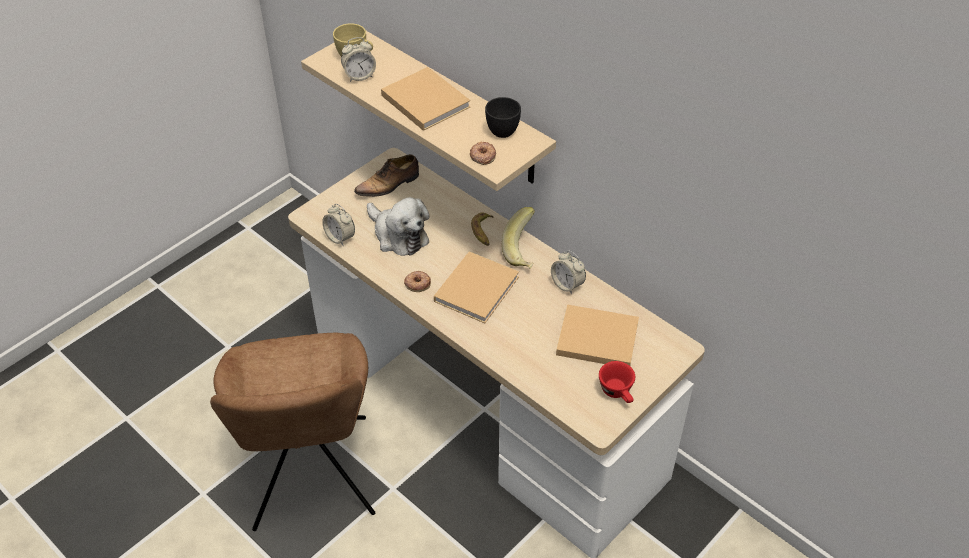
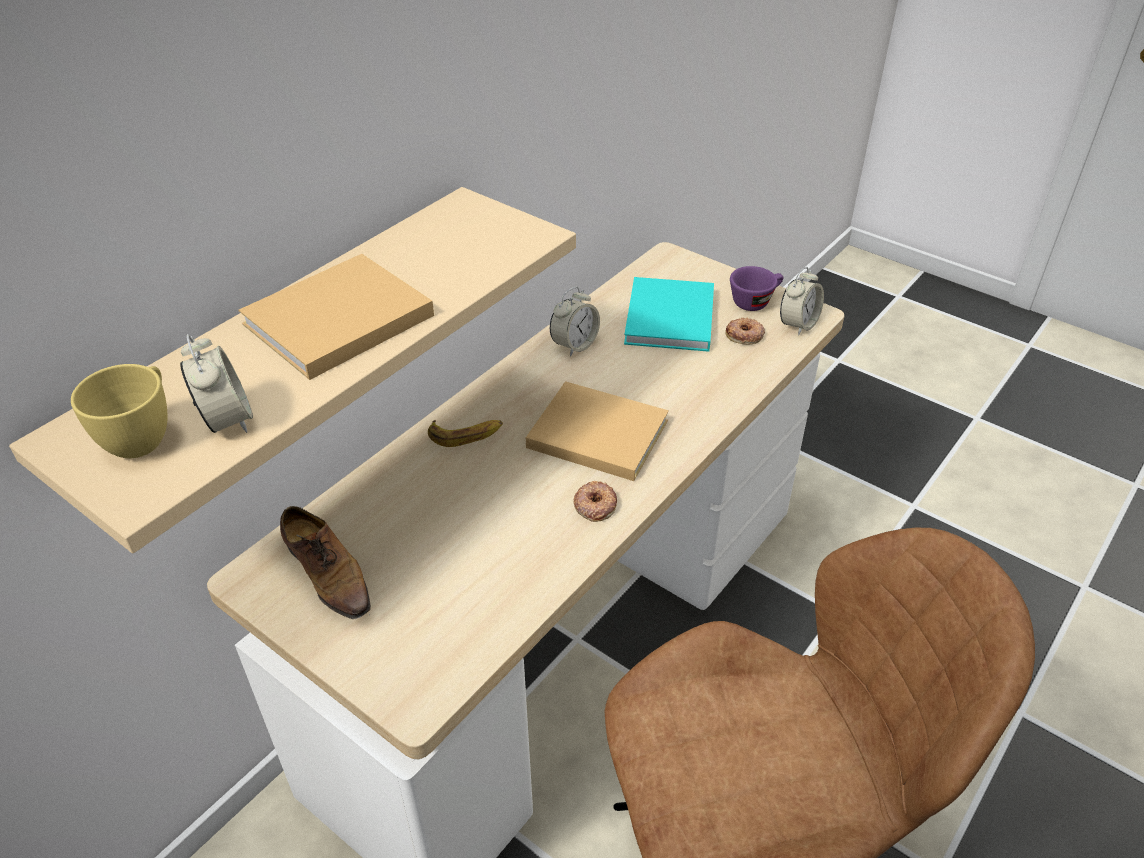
camera: 95 degrees left, 5 degrees down
alarm clock [322,204,355,245] -> alarm clock moved to [780,267,824,335]
plush toy [367,197,429,256] -> none
donut [470,142,496,165] -> donut moved to [725,318,765,345]
black cup [485,97,521,138] -> none
banana [502,207,535,269] -> none
beige book [556,304,639,366] -> turquoise book [624,277,714,352]
red cup [599,361,635,403] -> purple cup [730,266,783,311]

